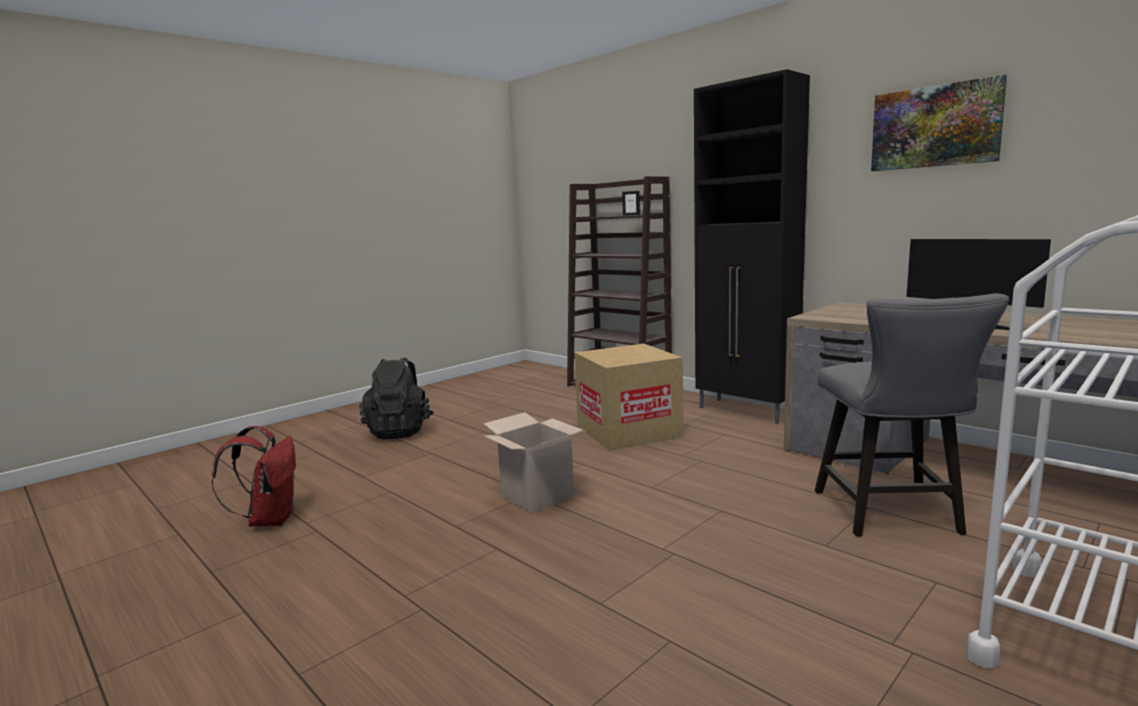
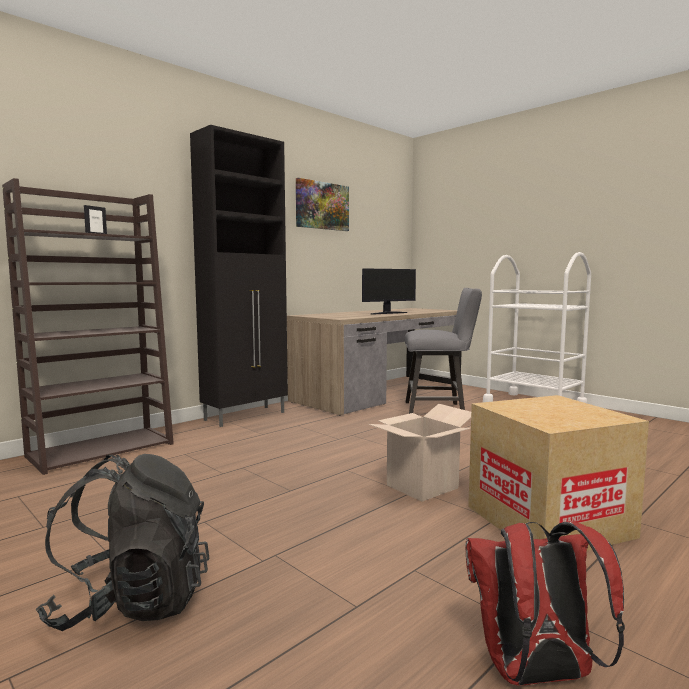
camera: 90 degrees left, 5 degrees down
cardboard box [574,343,684,451] -> cardboard box moved to [468,395,649,551]

